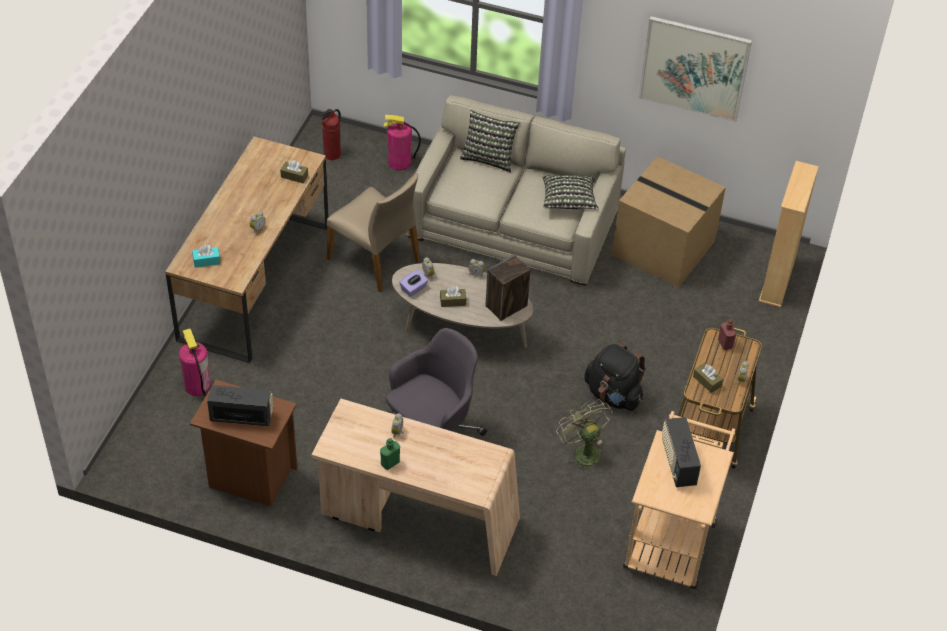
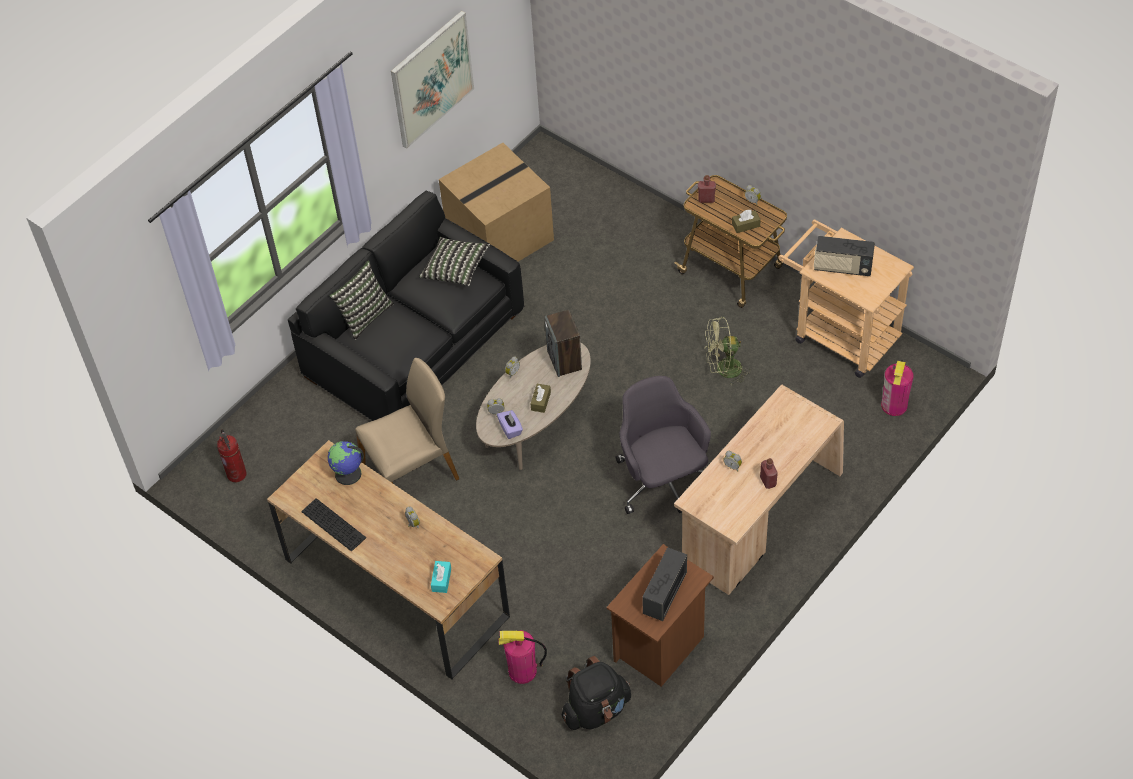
camera: 65 degrees left, 5 degrees up
brown tissue box [280,160,308,183] -> globe [328,441,364,485]
green bottle [380,438,400,470] -> red bottle [760,458,778,489]
fire extinguisher [383,115,421,170] -> fire extinguisher moved to [881,360,913,416]
beige sofa [406,95,626,286] -> black sofa [288,190,524,421]
black backpack [584,344,646,411] -> black backpack moved to [562,656,631,730]
beige bookcase [759,161,819,307] -> none
none -> keyboard [301,498,366,551]

